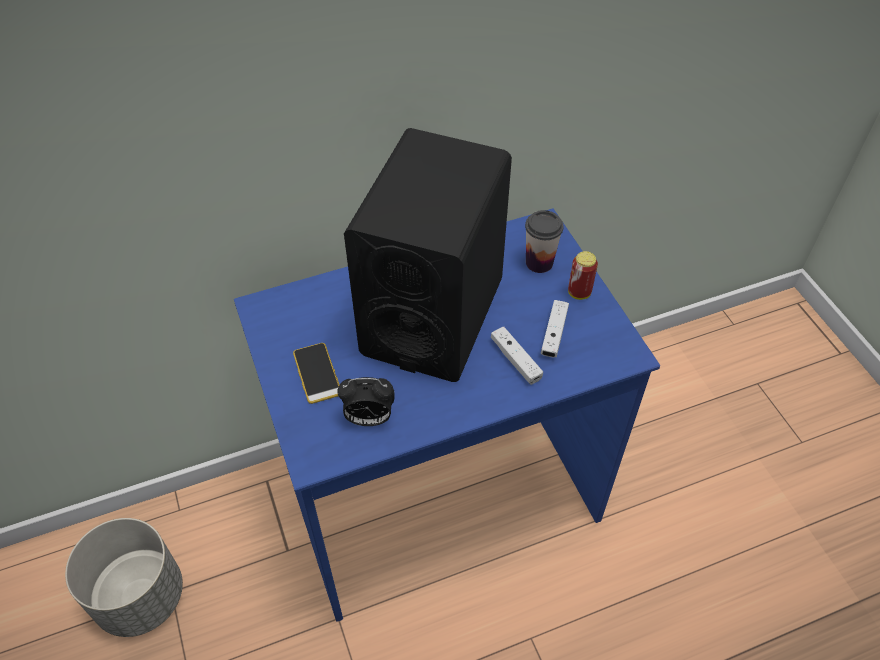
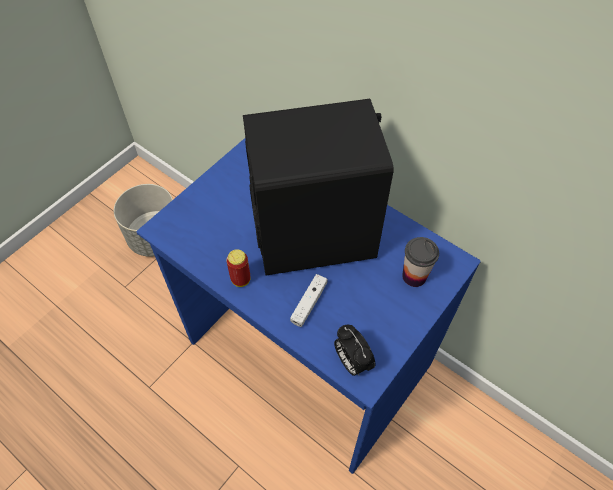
camera: 60 degrees right, 5 degrees up
phone [293,343,340,404] -> none
alarm clock [337,377,395,426] -> alarm clock moved to [334,325,375,376]
white game controller [540,300,569,357] -> none
can [568,251,598,300] -> can moved to [226,249,251,287]

